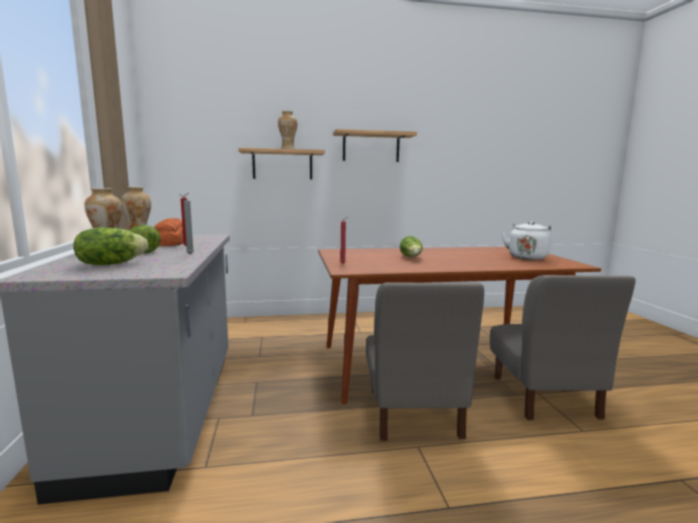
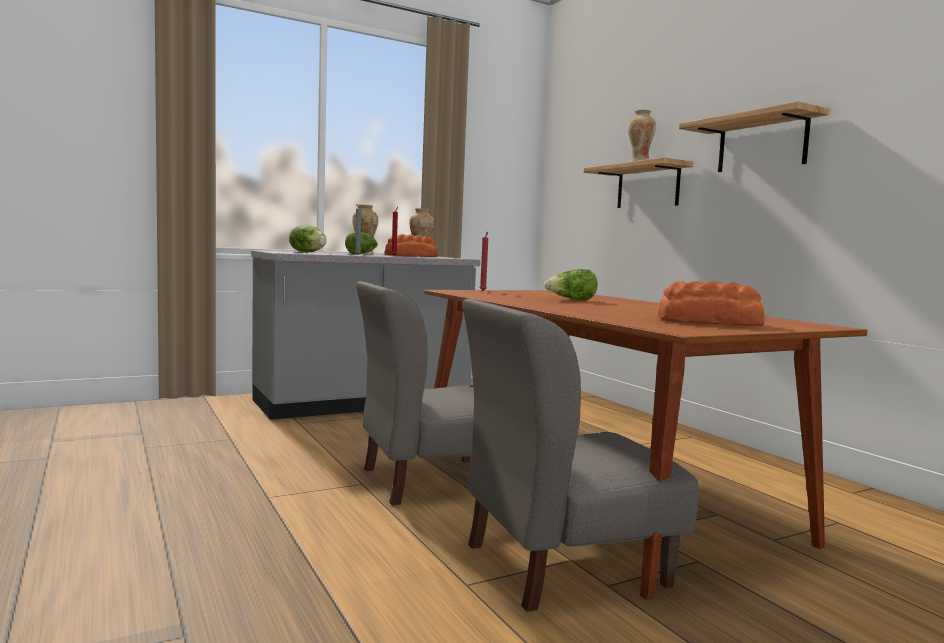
camera: 70 degrees right, 5 degrees down
white kettle [502,221,551,260] -> bread [658,281,765,326]

